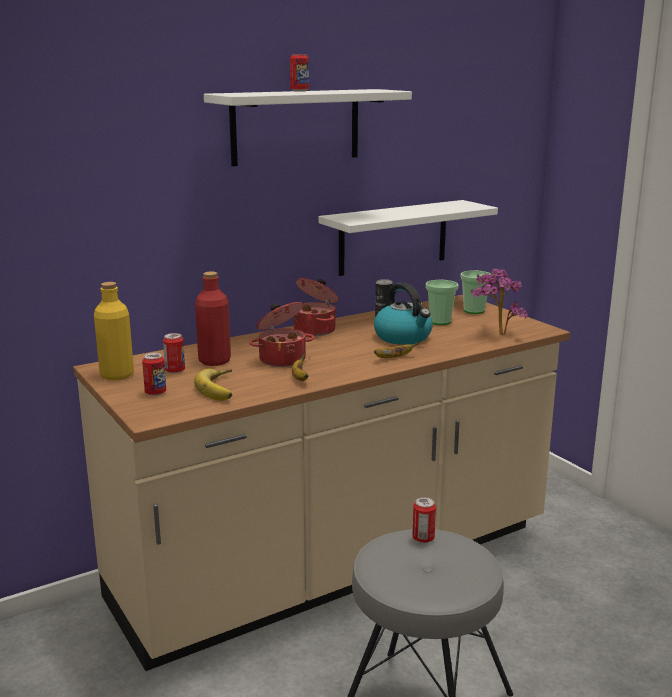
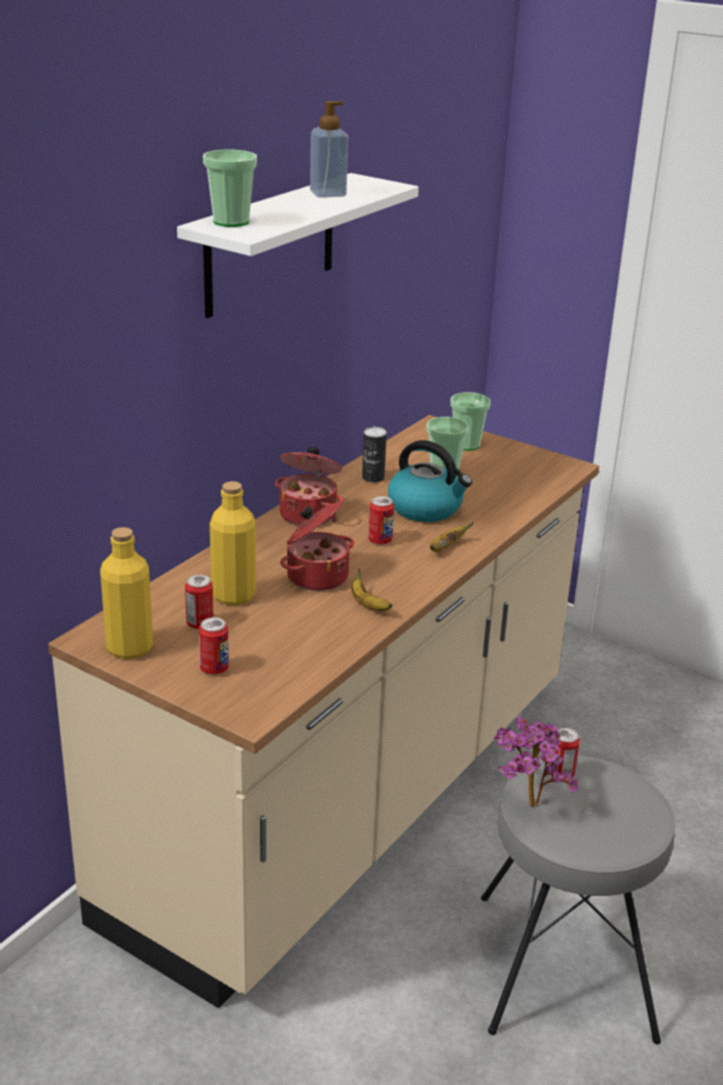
camera: 25 degrees left, 10 degrees up
banana [194,368,232,401] -> none
red bottle [195,272,231,366] -> yellow bottle [210,481,256,606]
can [290,54,309,92] -> can moved to [368,496,394,545]
white shelf [319,200,498,276] -> none
potted plant [471,269,528,335] -> potted plant moved to [494,714,579,807]
none -> cup [203,149,257,227]
none -> soap dispenser [310,101,348,198]

